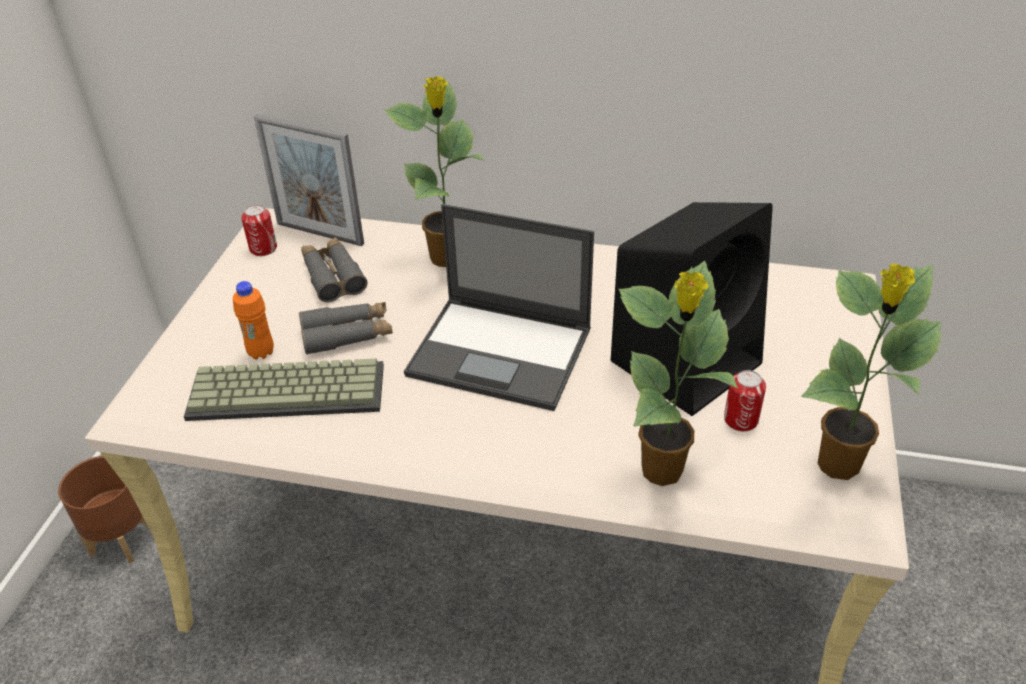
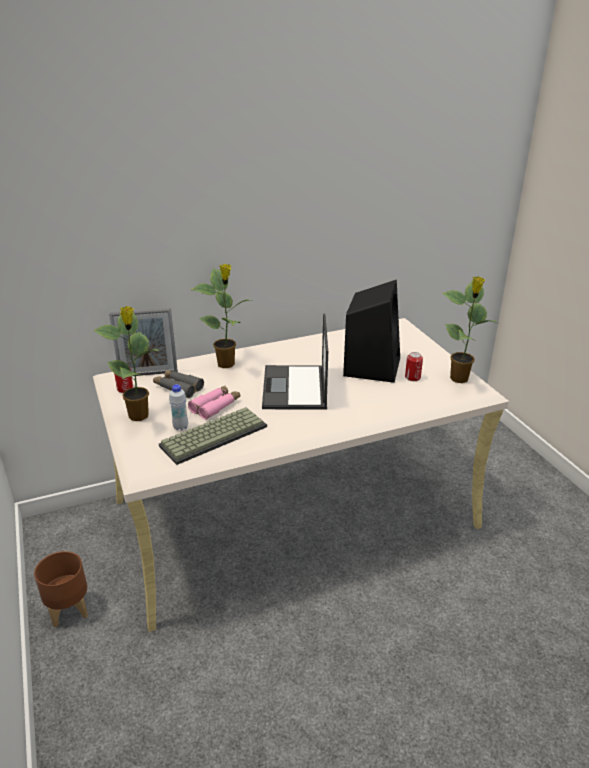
camera: 35 degrees left, 10 degrees down
orange bottle [233,281,274,360] -> white bottle [169,384,188,431]
grey binoculars [299,302,393,355] -> pink binoculars [188,386,240,420]
laptop [404,204,594,411] -> laptop turned 105 degrees clockwise [262,313,328,409]
potted plant [619,260,739,486] -> potted plant moved to [93,306,159,421]

